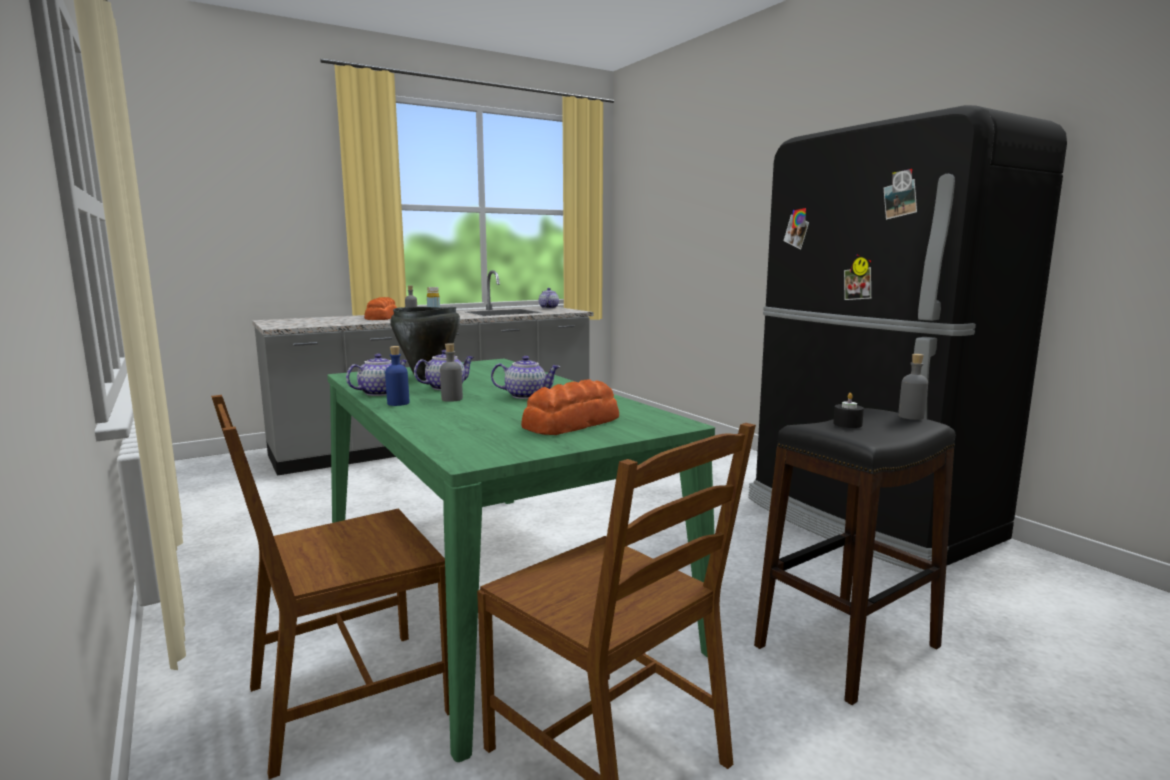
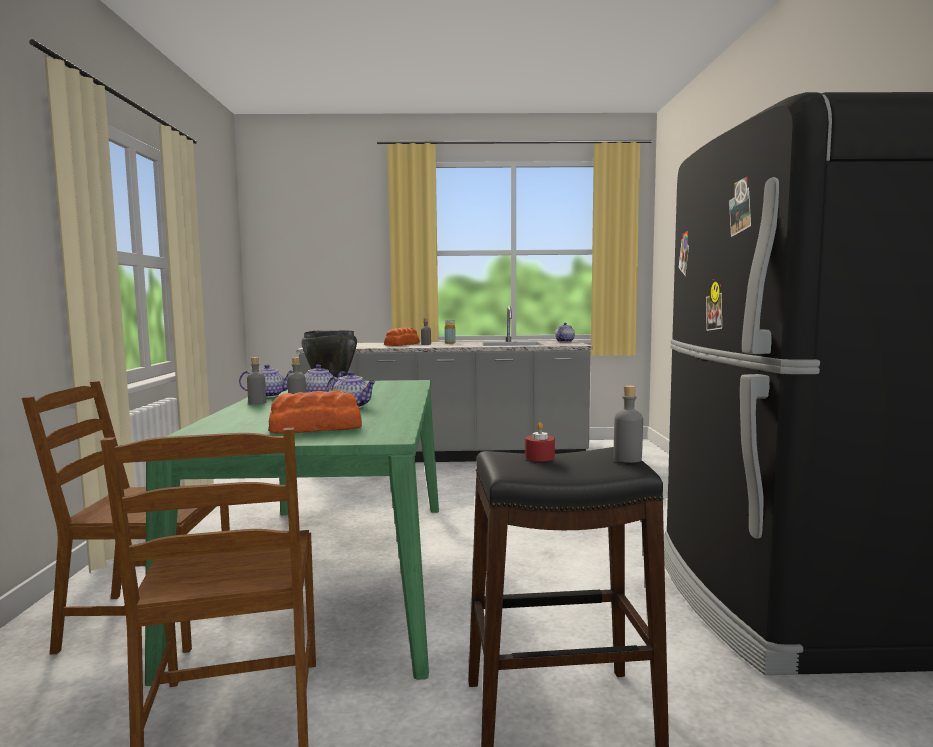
camera: 30 degrees right, 5 degrees down
blue bottle [385,346,409,406] -> grey bottle [247,357,266,405]
black candle [833,393,864,428] -> red candle [525,422,555,461]

